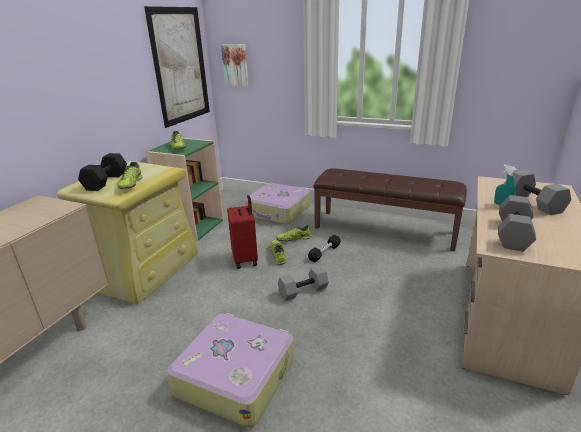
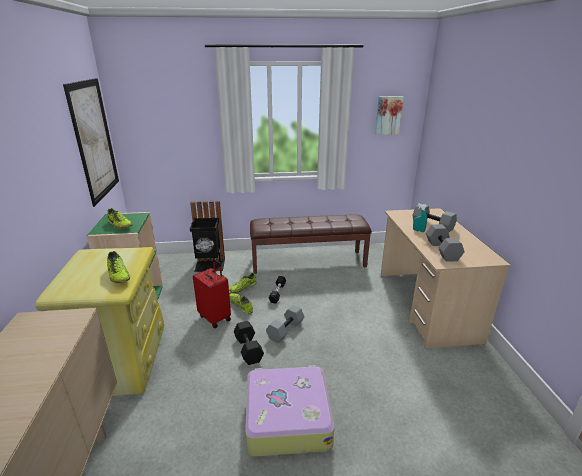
camera: 30 degrees left, 0 degrees up
black dumbbell [78,153,127,191] -> black dumbbell moved to [234,321,264,365]
picture [221,44,248,86] -> picture moved to [375,96,404,135]
suitcase [245,183,310,224] -> black trash can [190,201,225,272]

